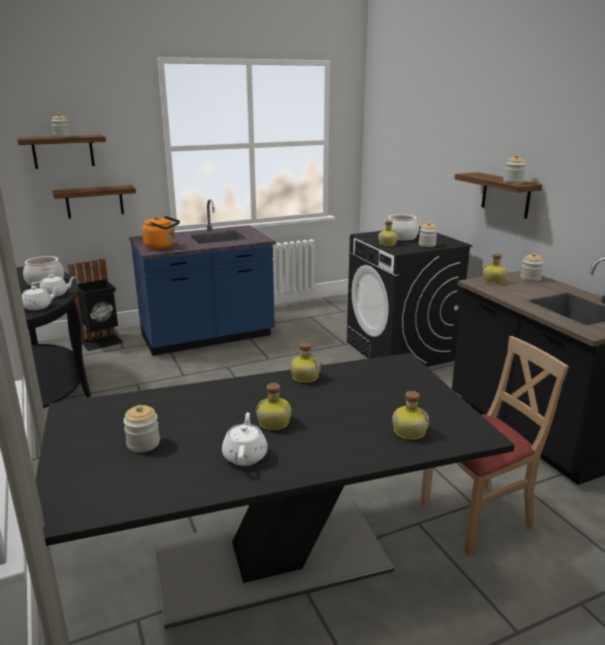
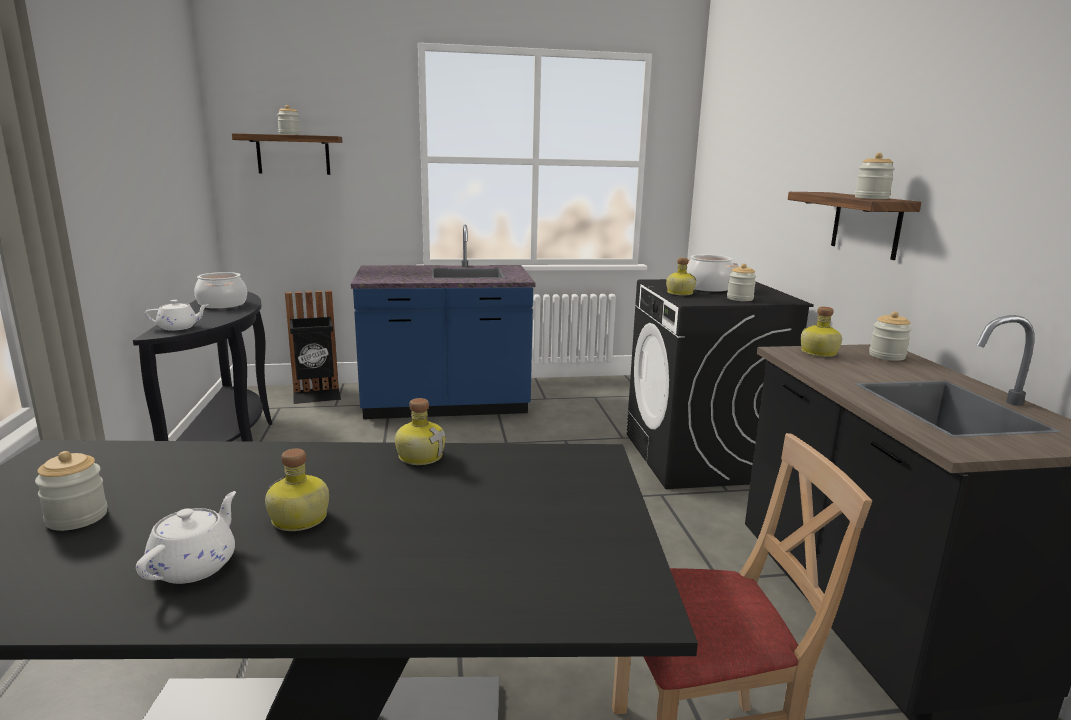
camera: 15 degrees right, 5 degrees down
white teapot [31,274,75,297] -> none
shelf [52,185,136,219] -> none
orange kettle [142,216,180,249] -> none
bottle [392,391,429,440] -> none

